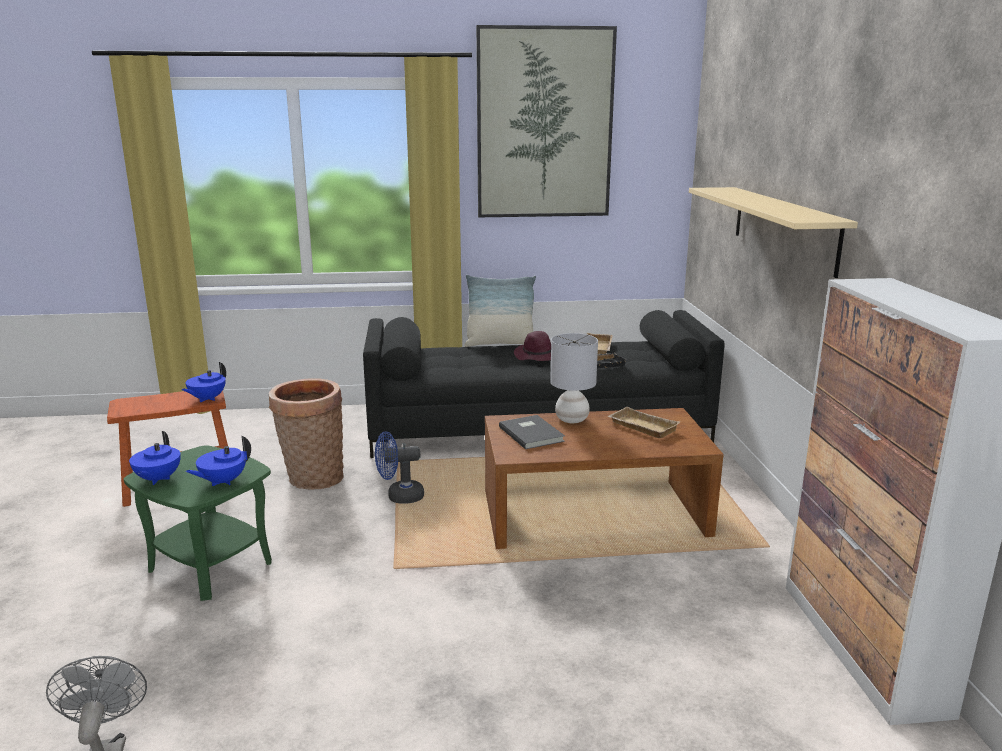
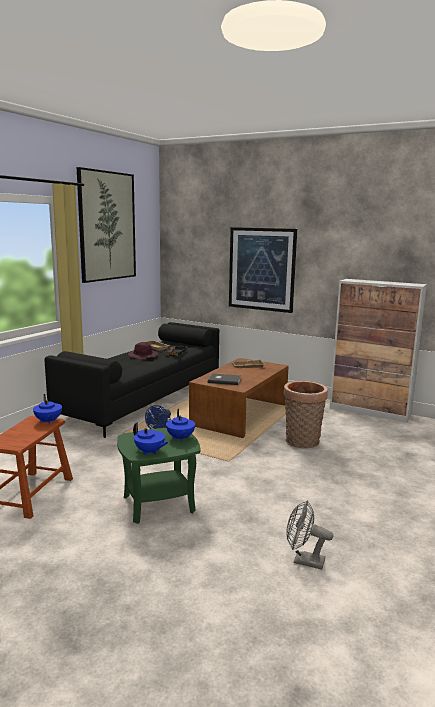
camera: 55 degrees left, 5 degrees down
basket [269,379,344,490] -> basket moved to [284,381,328,448]
pillow [464,275,536,347] -> none
grey table lamp [550,333,598,423] -> none
beige shelf [689,187,858,278] -> picture [229,227,297,313]

